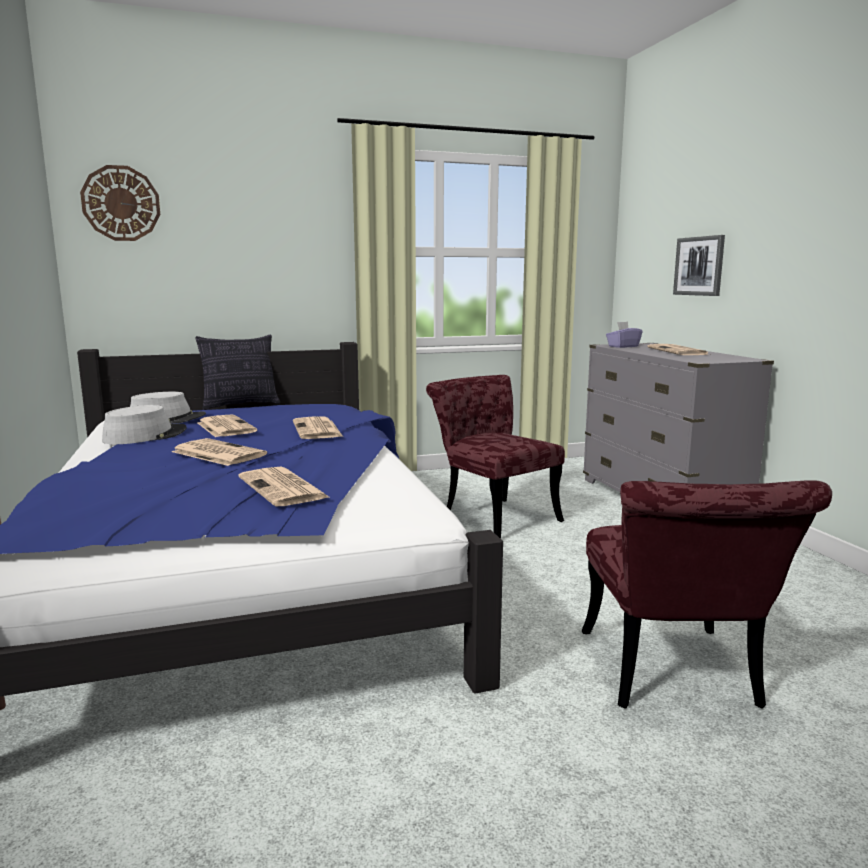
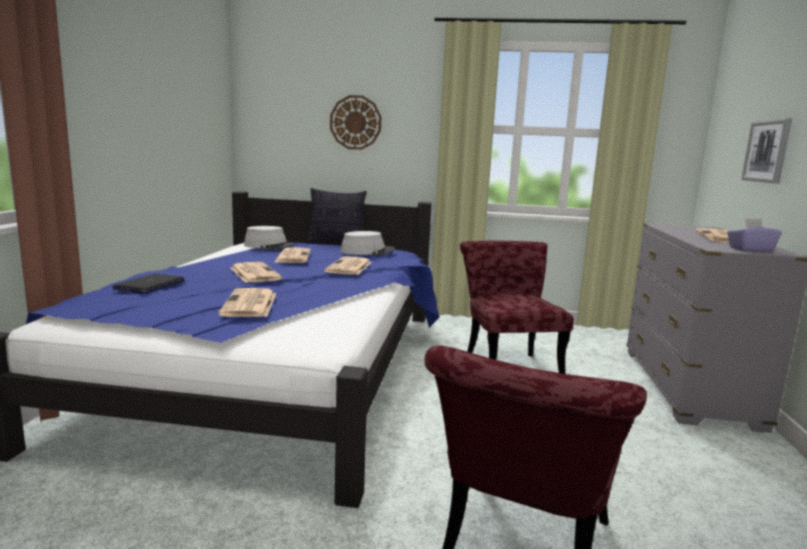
camera: 25 degrees right, 0 degrees up
wall clock [80,165,160,241] -> wall clock moved to [330,95,381,150]
grey hat [102,405,187,444] -> grey hat moved to [340,231,395,255]
purple tissue box [606,321,643,348] -> purple tissue box moved to [727,218,781,252]
none -> laptop [112,274,185,294]

